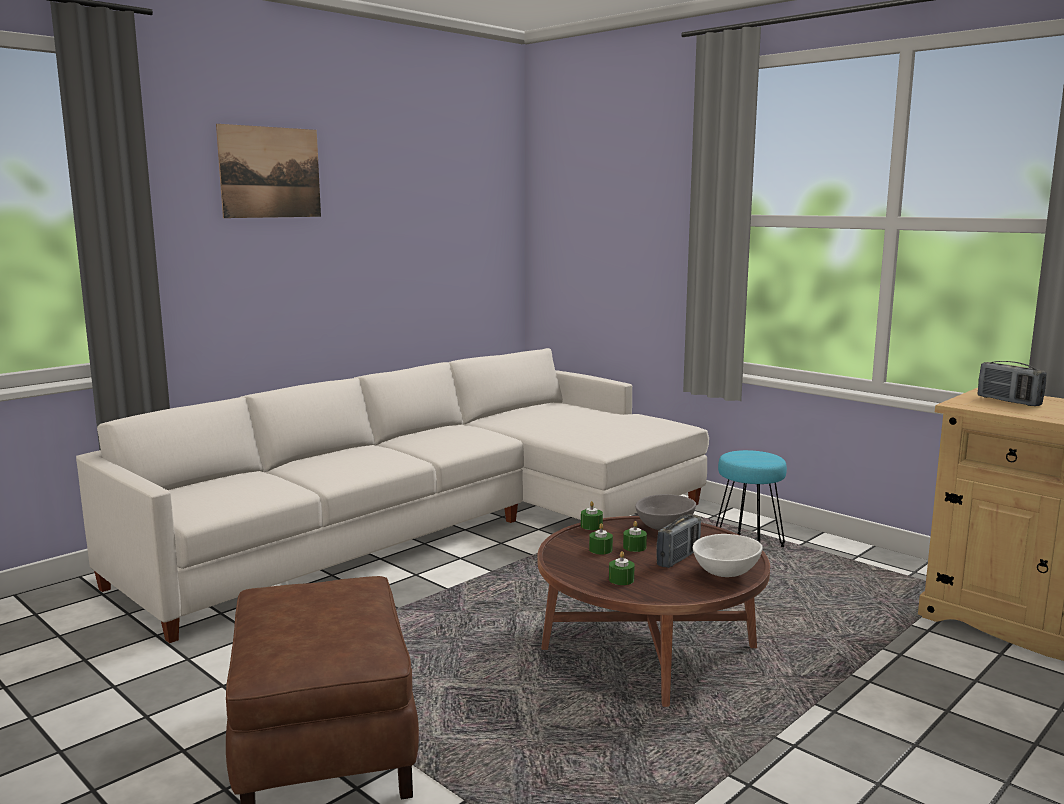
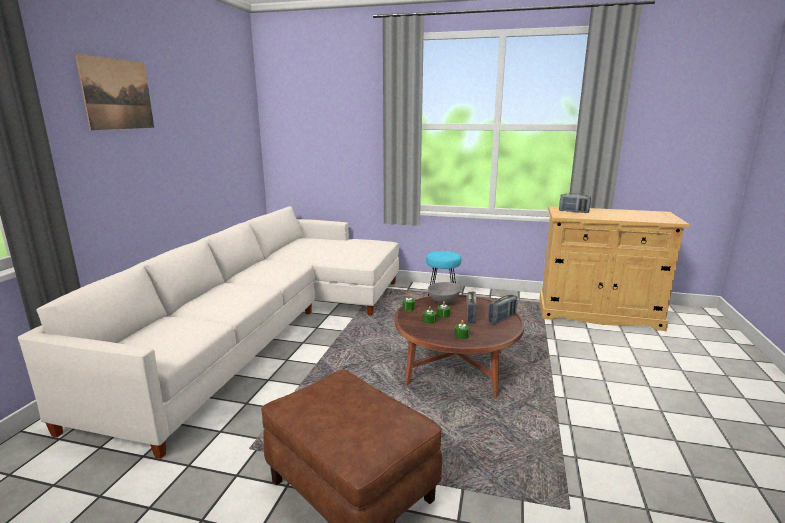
camera: 30 degrees left, 5 degrees up
white bowl [693,534,763,577] -> radio [489,295,517,324]

